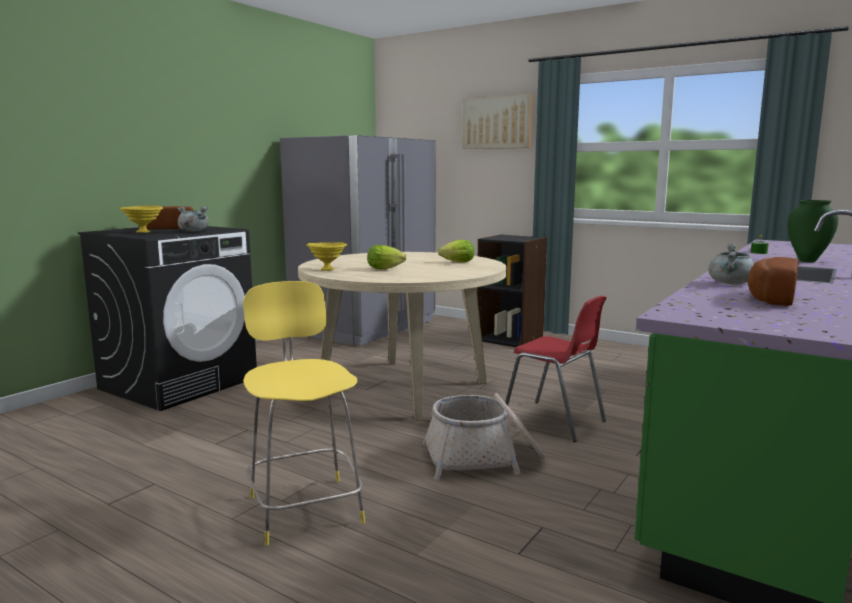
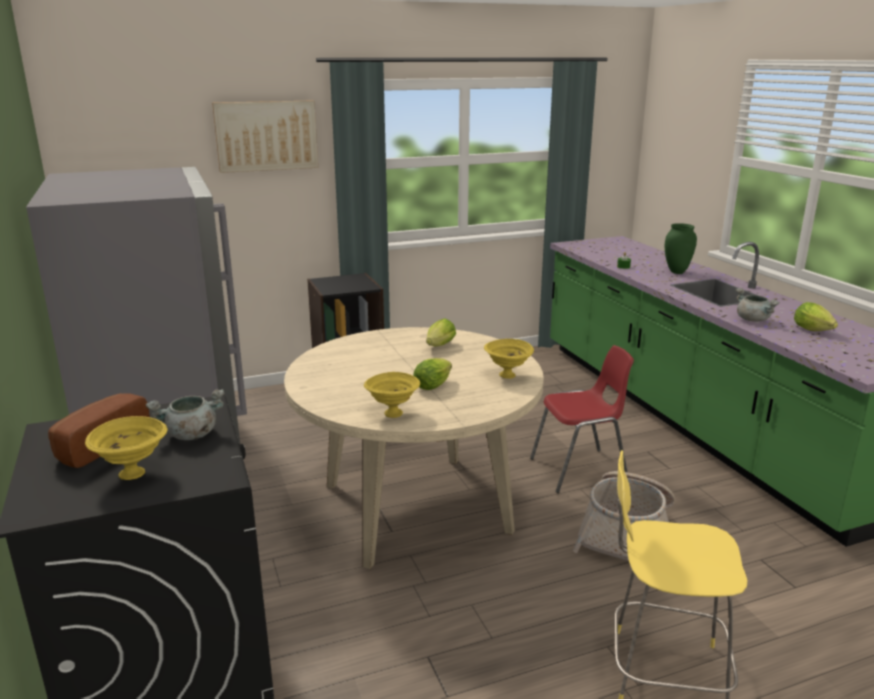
camera: 55 degrees left, 10 degrees up
bread [747,257,798,306] -> lettuce [794,302,838,331]
none -> yellow bowl [484,339,534,379]

